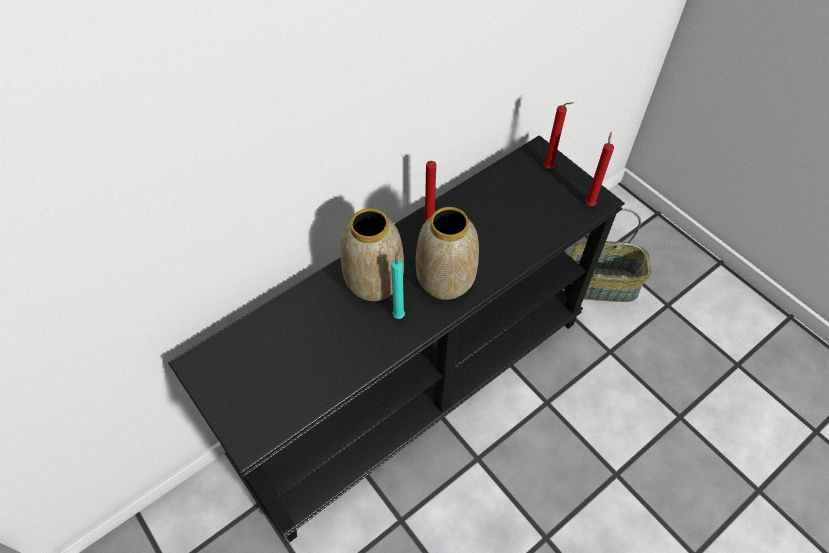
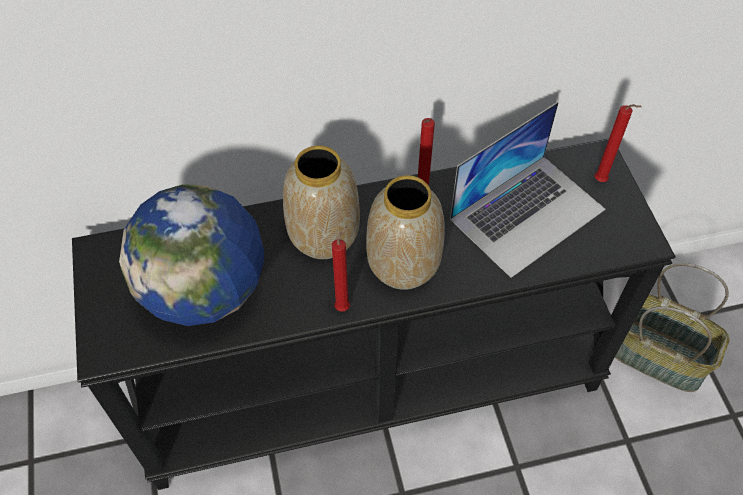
camera: 25 degrees right, 0 degrees up
turquoise candle [391,248,405,319] -> none
red candle [585,132,614,206] -> red candle moved to [332,226,350,312]
none -> globe [119,184,264,326]
none -> laptop [450,102,605,278]

